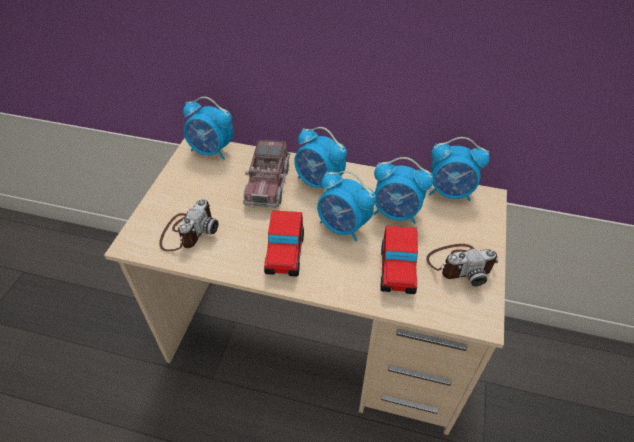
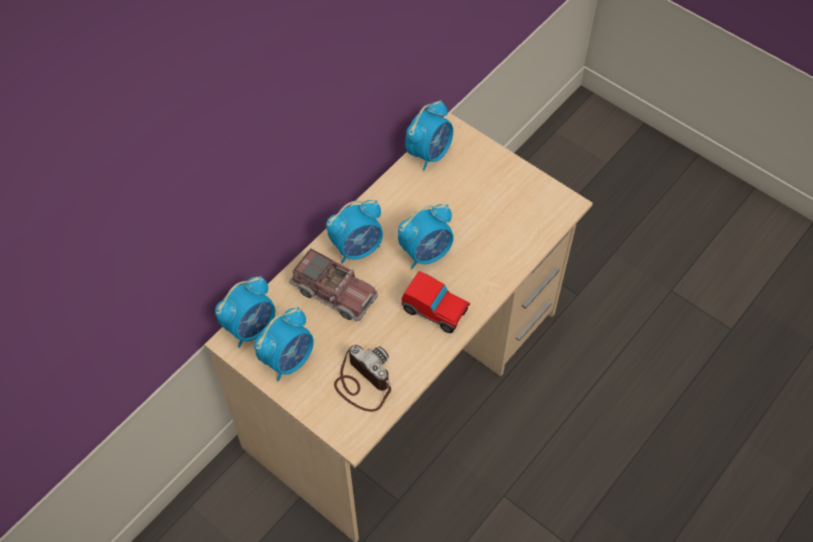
camera: 65 degrees left, 10 degrees up
alarm clock [373,157,433,224] -> alarm clock moved to [254,307,314,381]
toy car [380,225,418,294] -> none
camera [426,244,498,287] -> none

